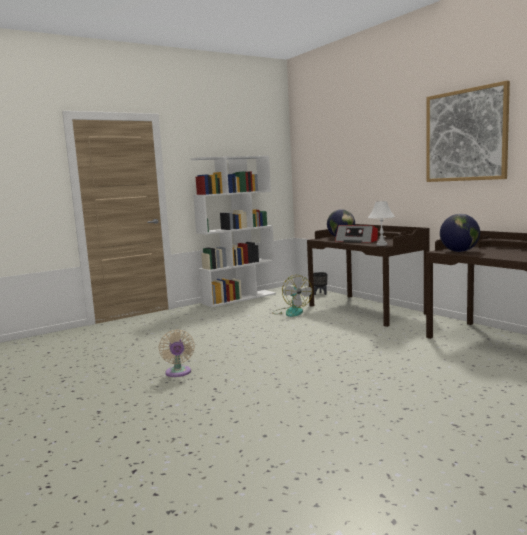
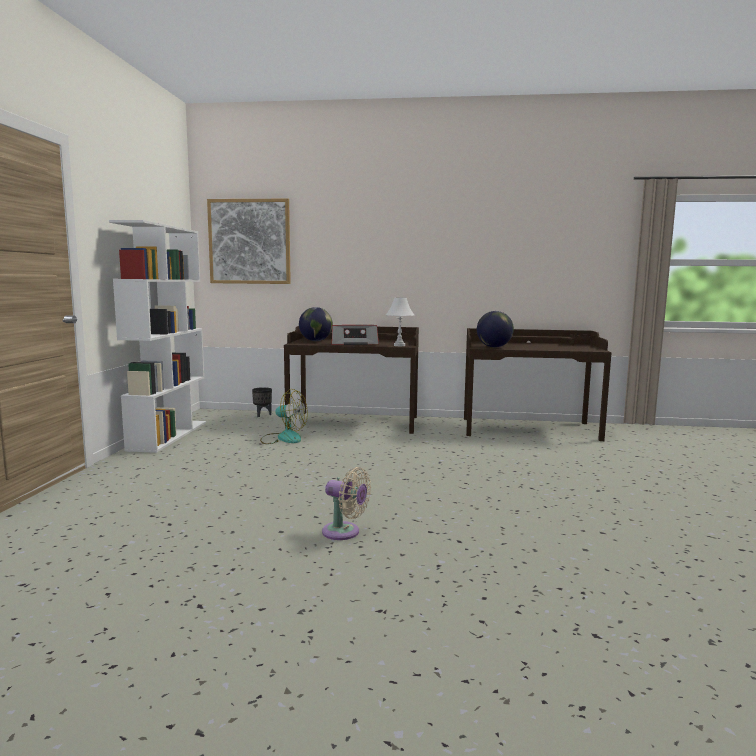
camera: 50 degrees left, 0 degrees up
picture [427,81,510,182] -> picture moved to [207,199,291,284]

